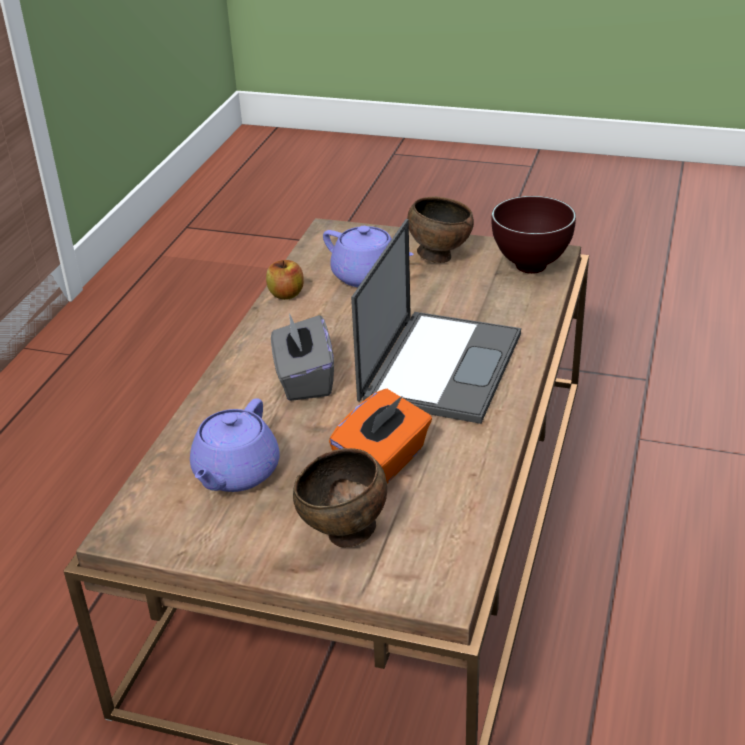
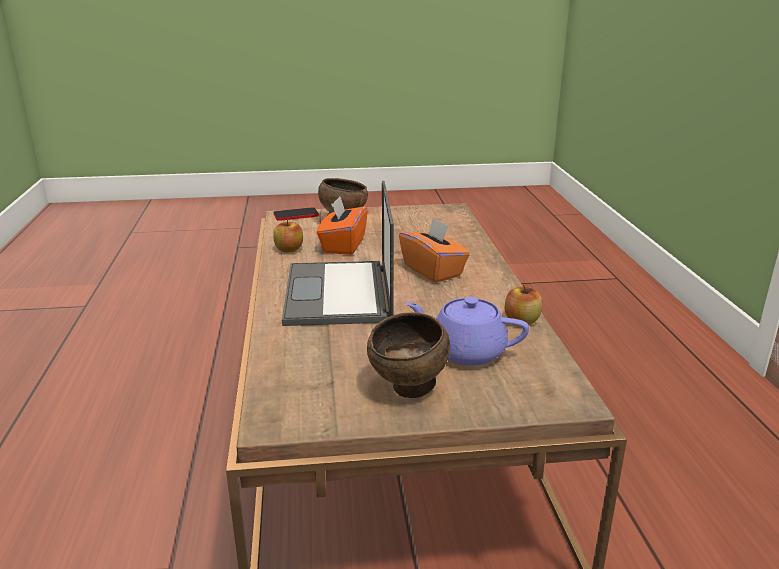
camera: 155 degrees right, 10 degrees down
purple teapot [190,398,279,492] -> none
grey tissue box [271,313,334,401] -> orange tissue box [399,217,470,283]
brown bowl [492,196,576,274] -> none
none -> apple [273,220,303,253]
none -> phone [274,207,319,221]

